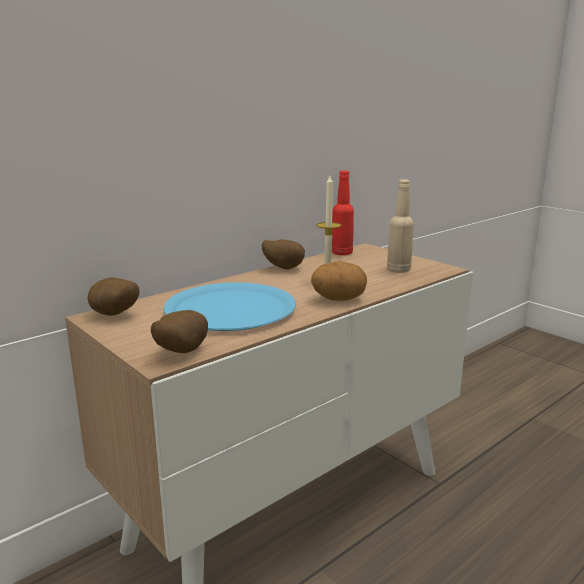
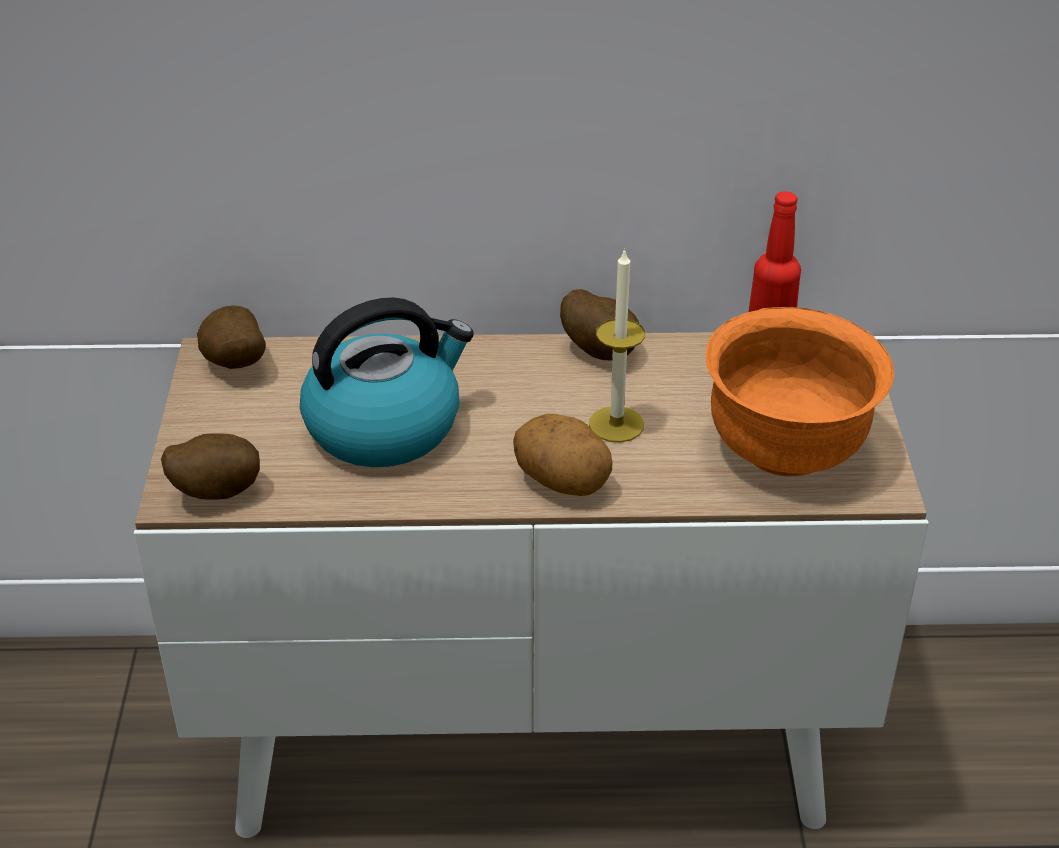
camera: 40 degrees right, 20 degrees up
blue plate [164,283,296,331] -> kettle [300,297,474,467]
beige bottle [387,179,414,273] -> orange bowl [706,307,894,477]

